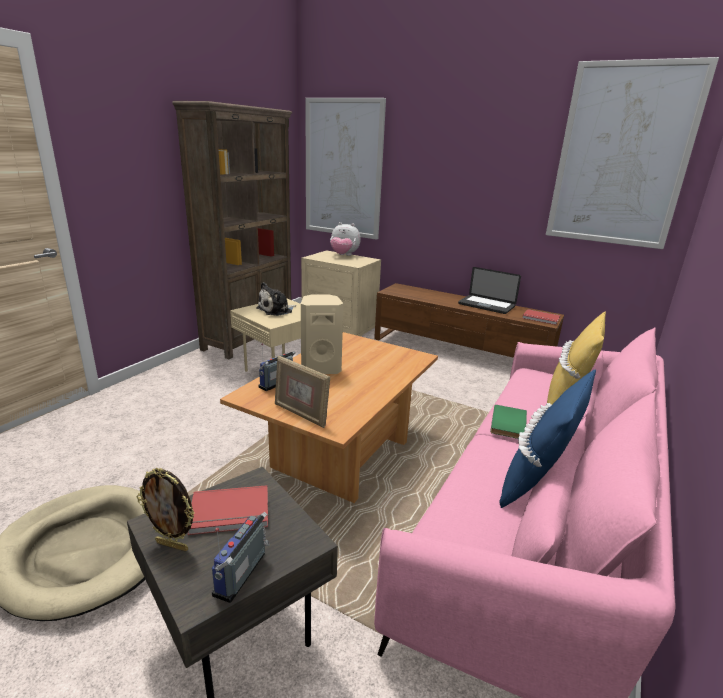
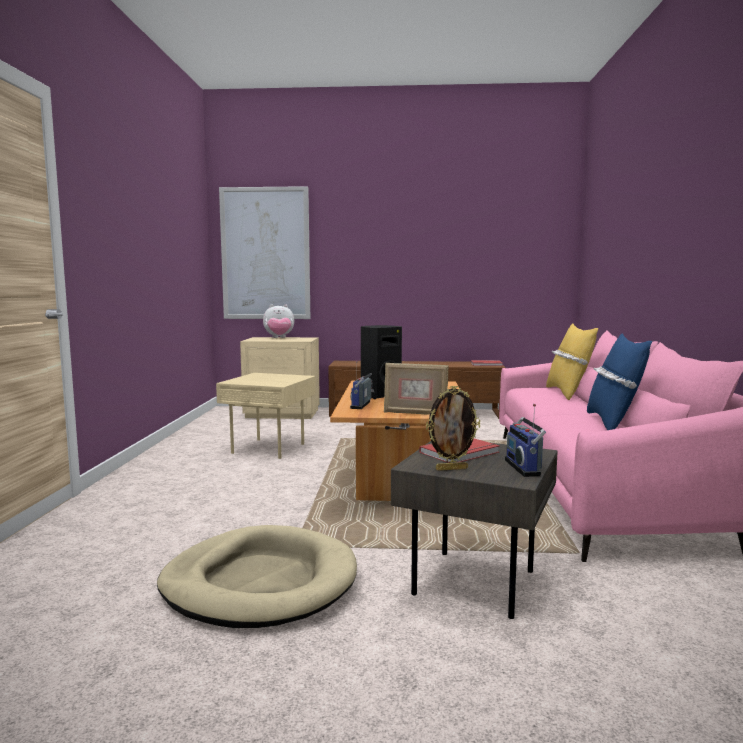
camera: 25 degrees left, 15 degrees down
brown bookcase [172,101,292,359] -> none
plush toy [256,282,296,316] -> none
beige speaker [301,294,343,374] -> black speaker [361,325,402,399]
laptop [458,267,521,314] -> none
green book [490,405,527,439] -> none
picture [546,57,719,249] -> none

